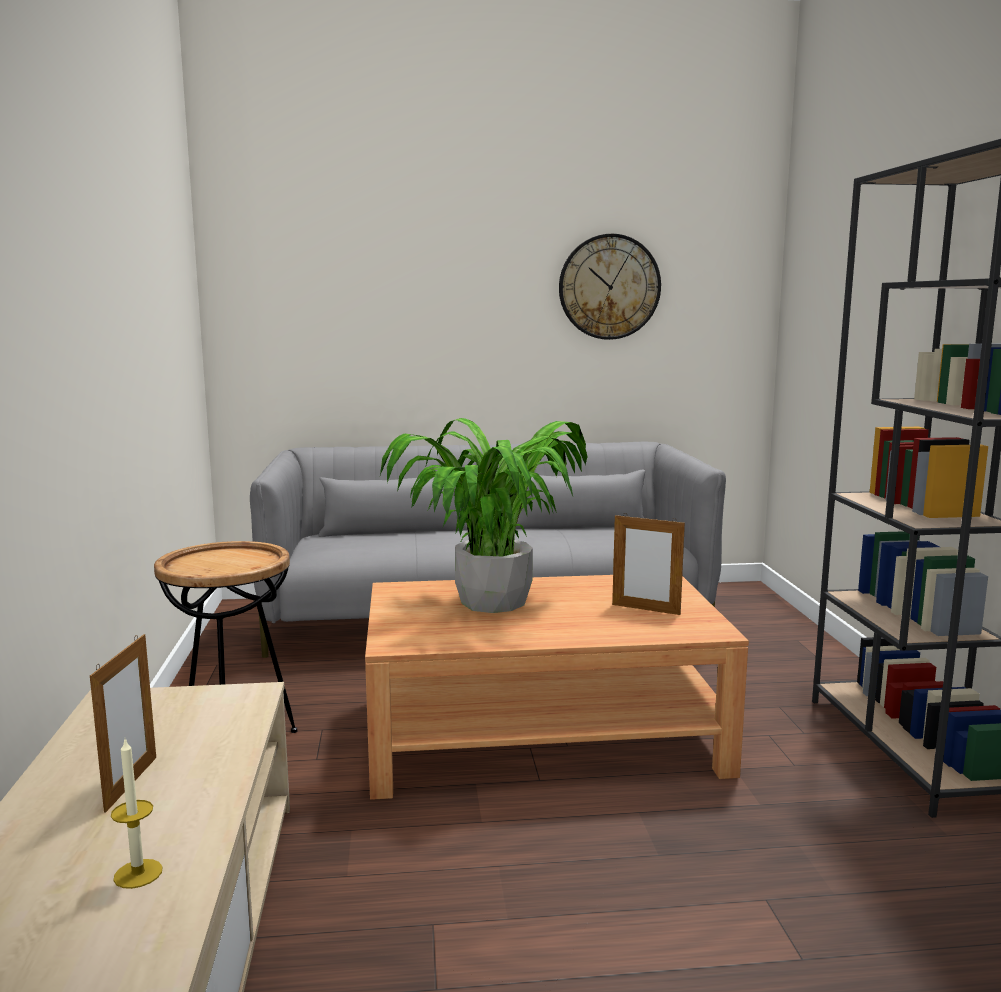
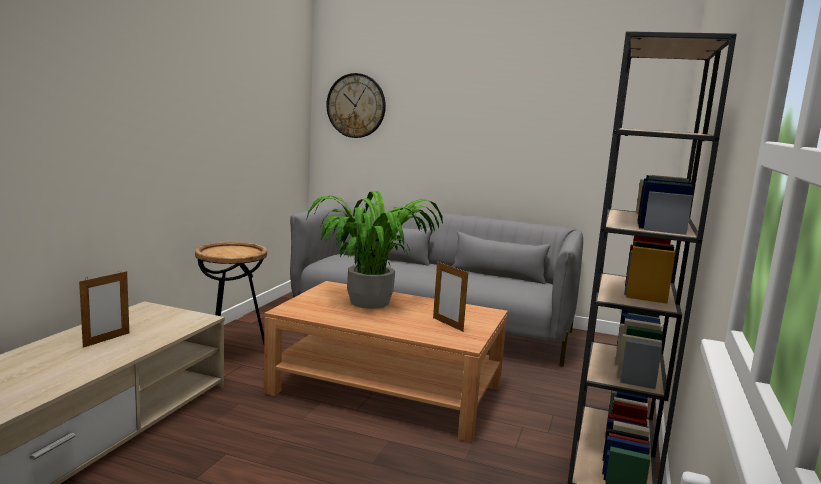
camera: 25 degrees right, 0 degrees up
candle [111,739,162,889] -> none
wall clock [559,234,661,340] -> wall clock moved to [326,73,386,138]

